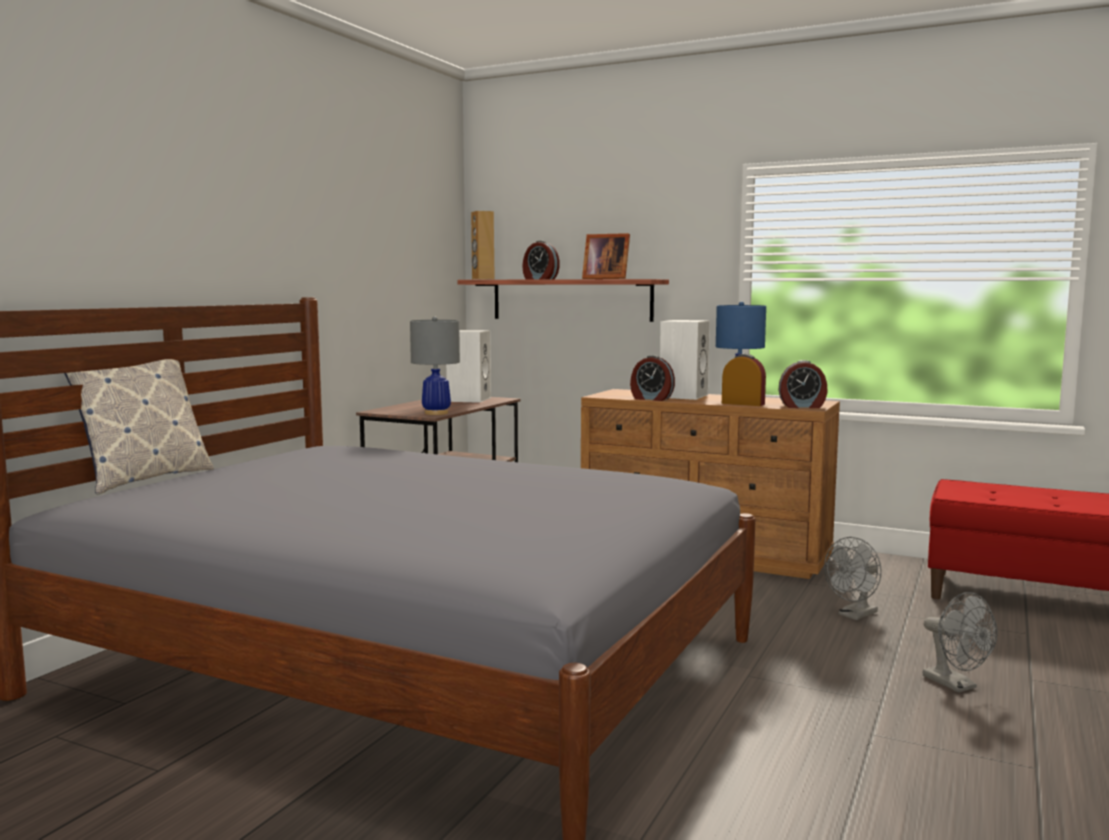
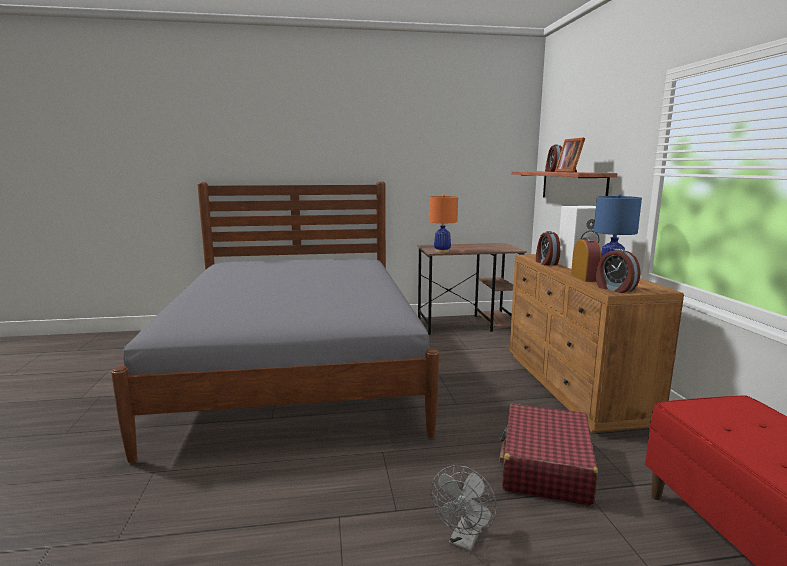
camera: 55 degrees right, 5 degrees up
pillow [64,359,214,494] -> none
grey table lamp [410,316,460,415] -> orange table lamp [429,194,458,253]
white speaker [446,330,491,403] -> none
brown speaker [471,211,495,280] -> none
grey fan [824,537,882,620] -> red suitcase [499,404,598,506]

